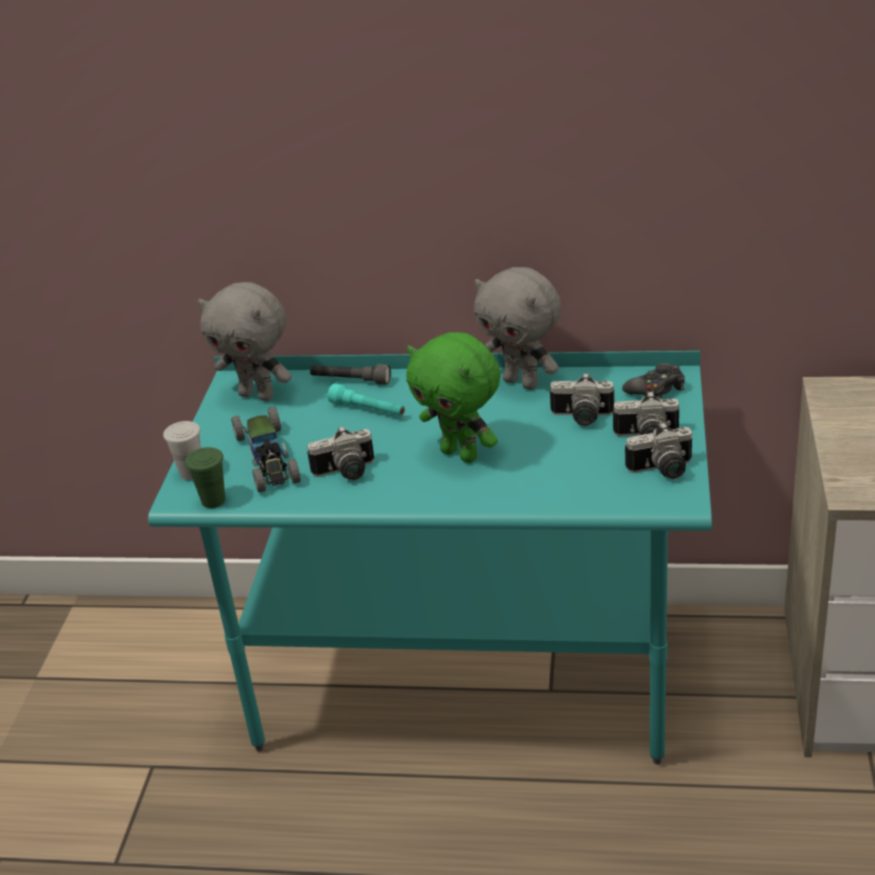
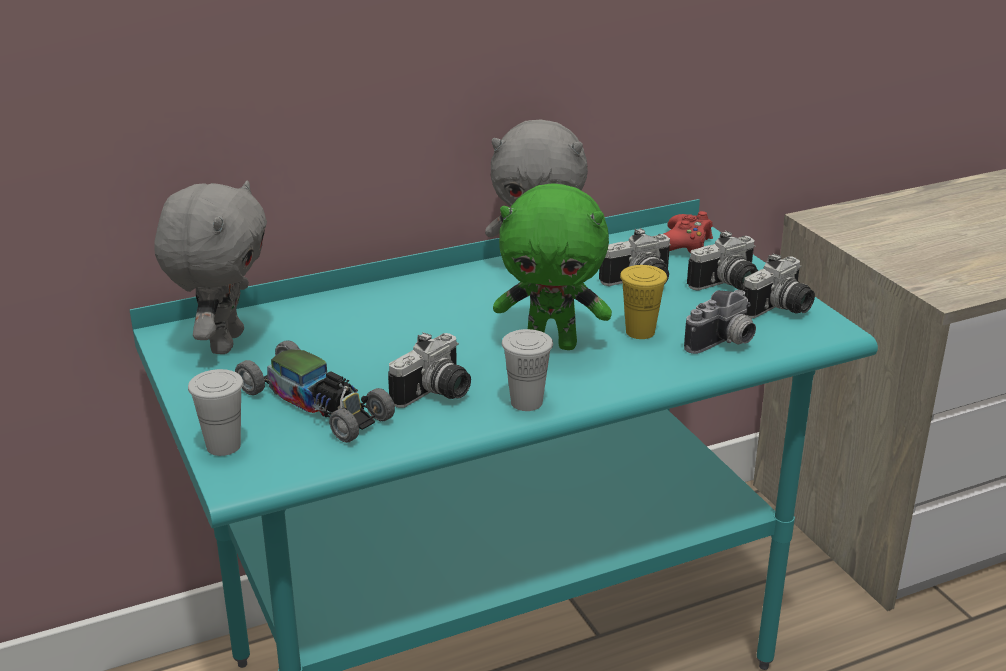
camera: 35 degrees left, 5 degrees down
green cup [185,447,225,508] -> none
grey plush toy [198,282,292,401] -> grey plush toy turned 75 degrees counterclockwise [154,180,267,354]
grey flashlight [310,364,391,384] -> none
turquoise flashlight [327,383,405,416] -> none
black game controller [622,363,685,399] -> red game controller [664,211,713,253]
none -> white cup [502,329,553,411]
none -> yellow cup [620,265,667,339]
none -> camera [684,290,756,354]

